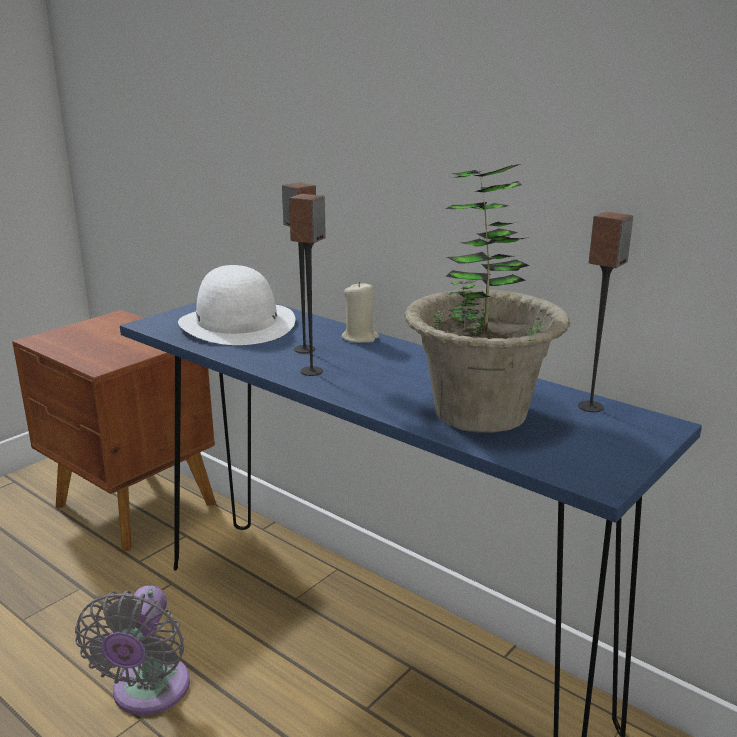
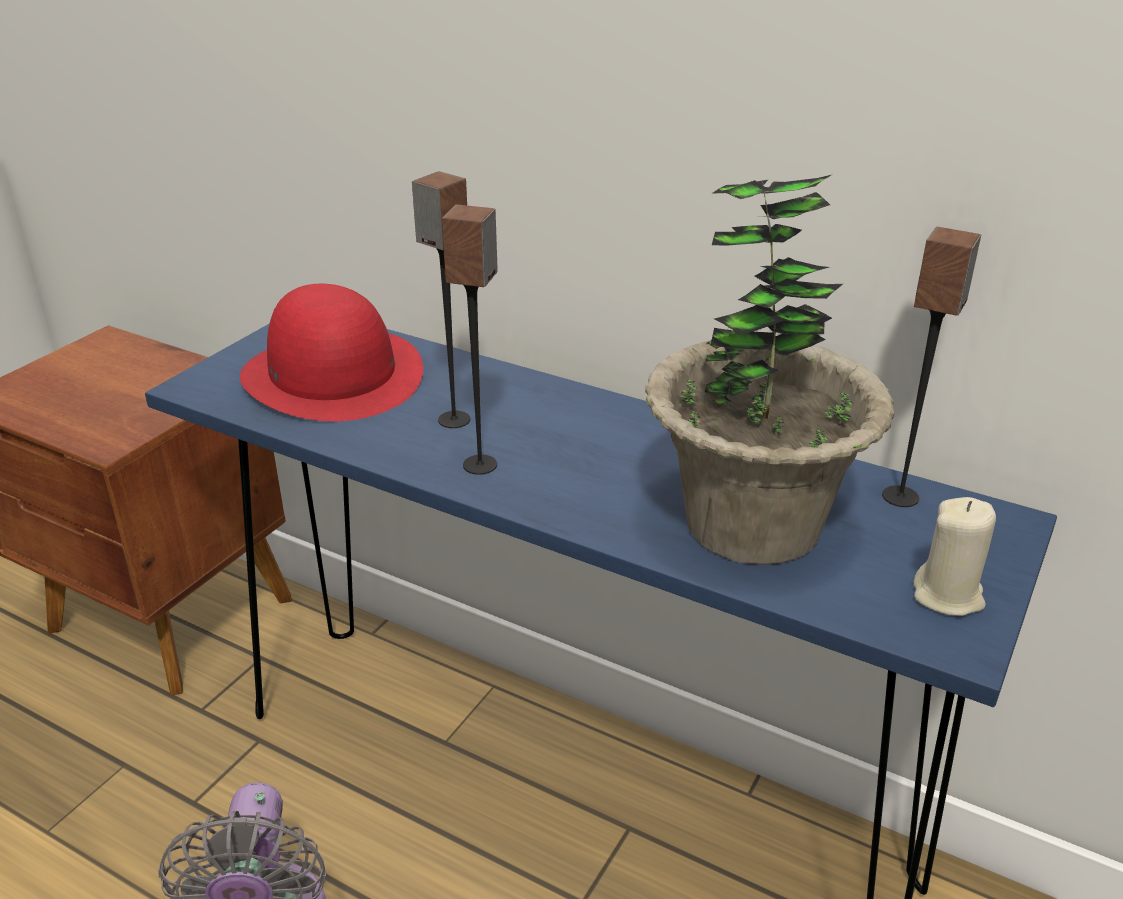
camera: 10 degrees left, 10 degrees up
white hat [178,265,295,345] -> red hat [240,284,423,421]
beige candle [341,281,379,343] -> beige candle moved to [914,497,996,616]

